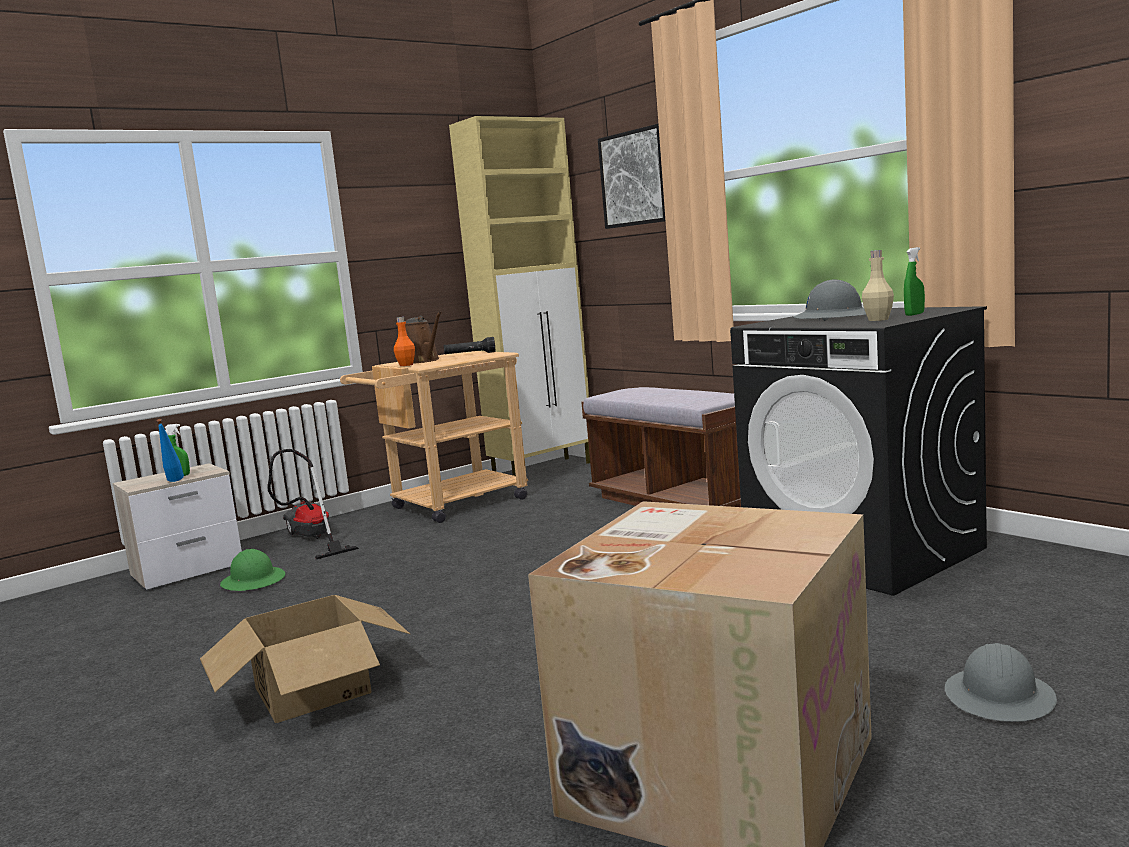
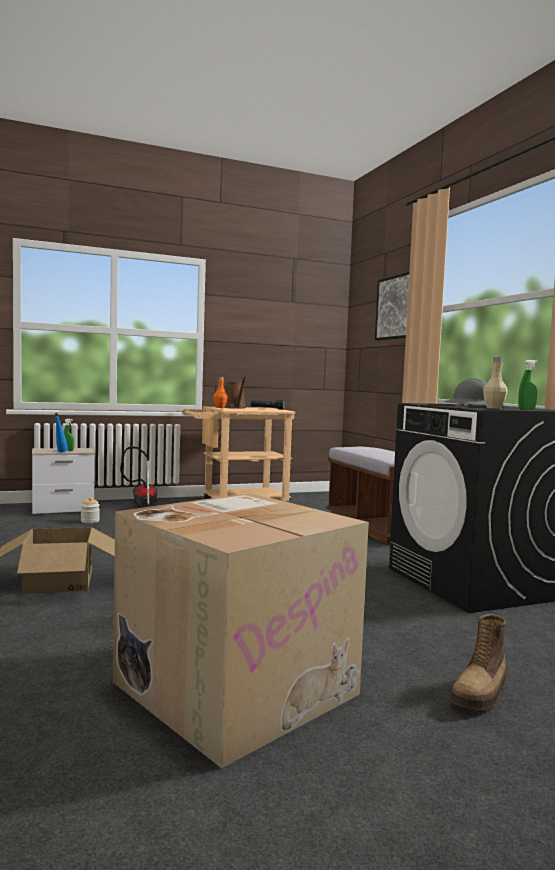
camera: 15 degrees right, 5 degrees down
green hard hat [220,549,285,591] -> jar [81,497,100,523]
beige cabinet [449,116,590,476] -> none
grey hard hat [945,643,1057,722] -> boot [450,614,506,710]

